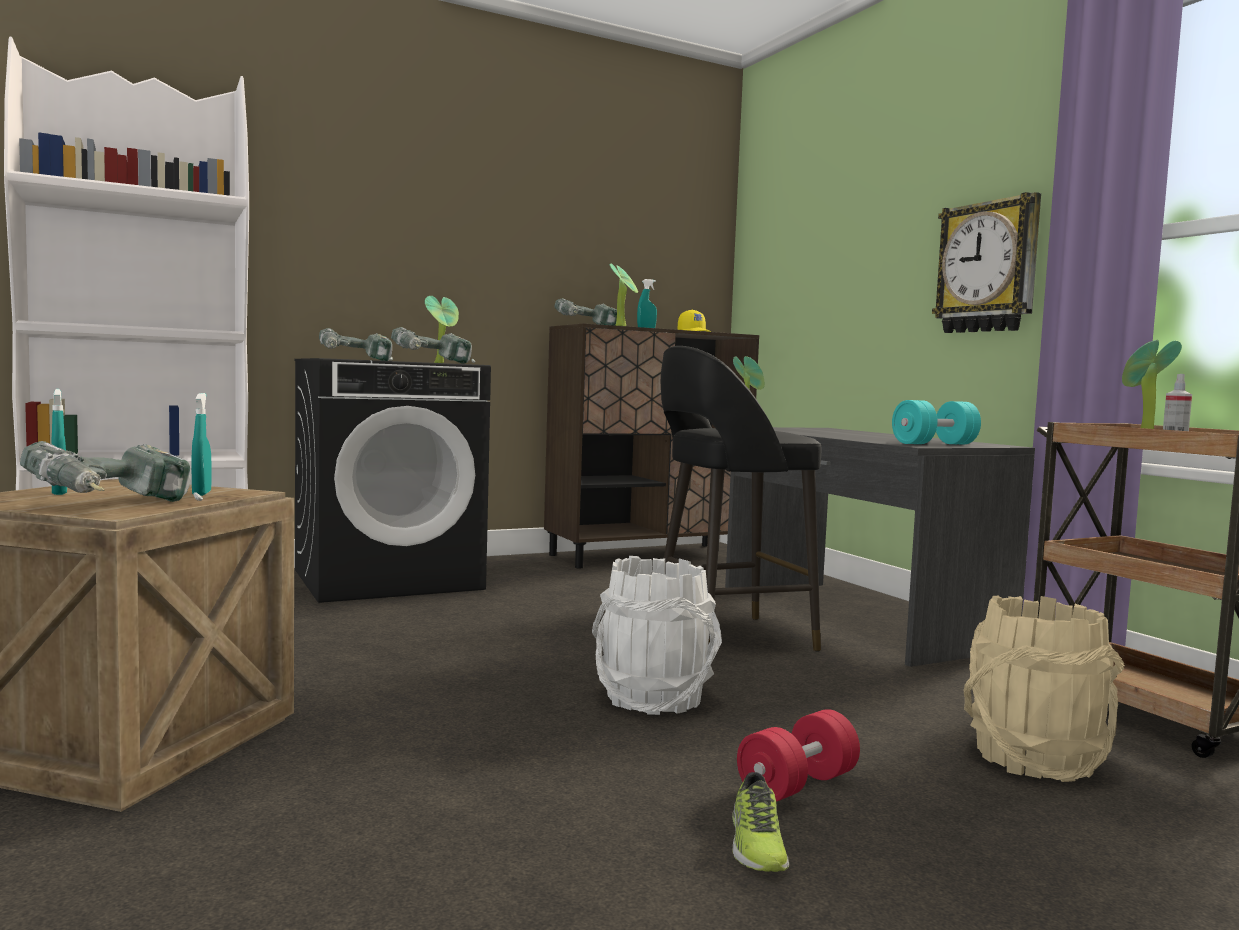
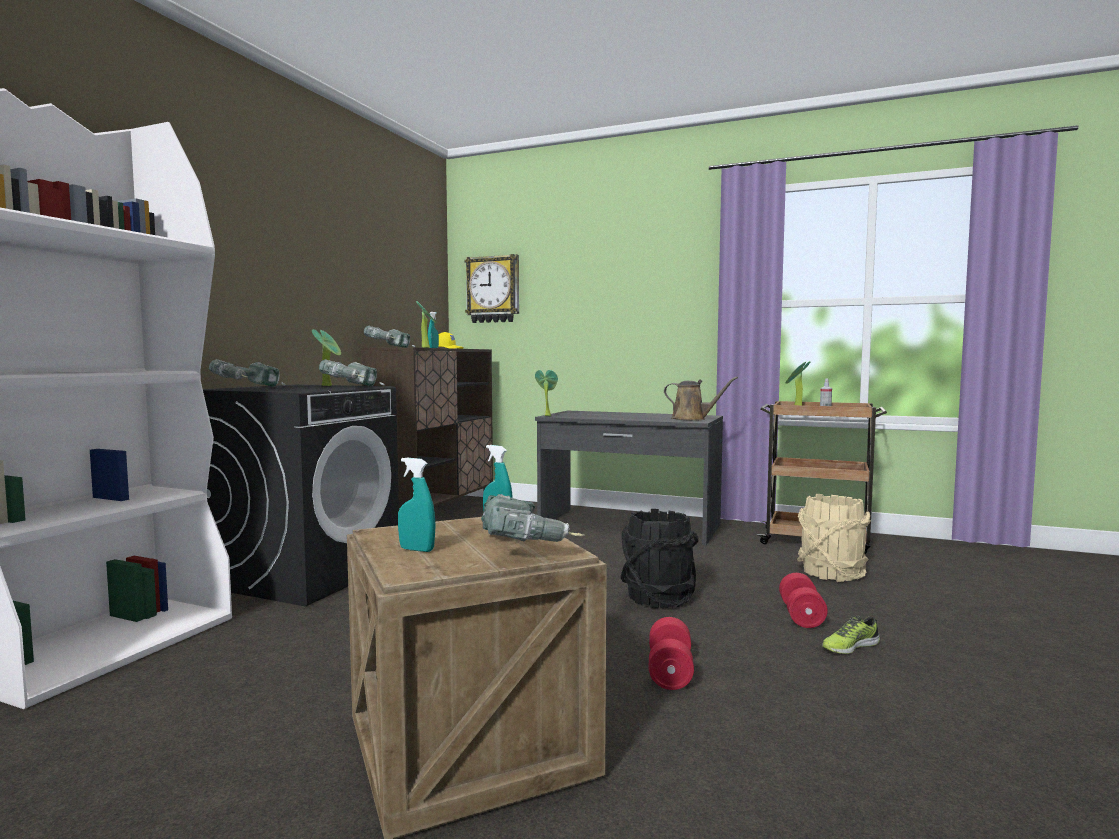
camera: 40 degrees left, 0 degrees up
white bucket [592,556,722,715] -> black bucket [620,509,698,608]
black stool [661,346,821,652] -> none
shoe [732,772,789,872] -> shoe turned 105 degrees clockwise [822,616,880,654]
turquoise dumbbell [892,400,981,444] -> brown watering can [664,377,738,421]
wall clock [932,192,1041,333] -> wall clock moved to [465,254,519,323]
none -> red dumbbell [649,617,694,690]

